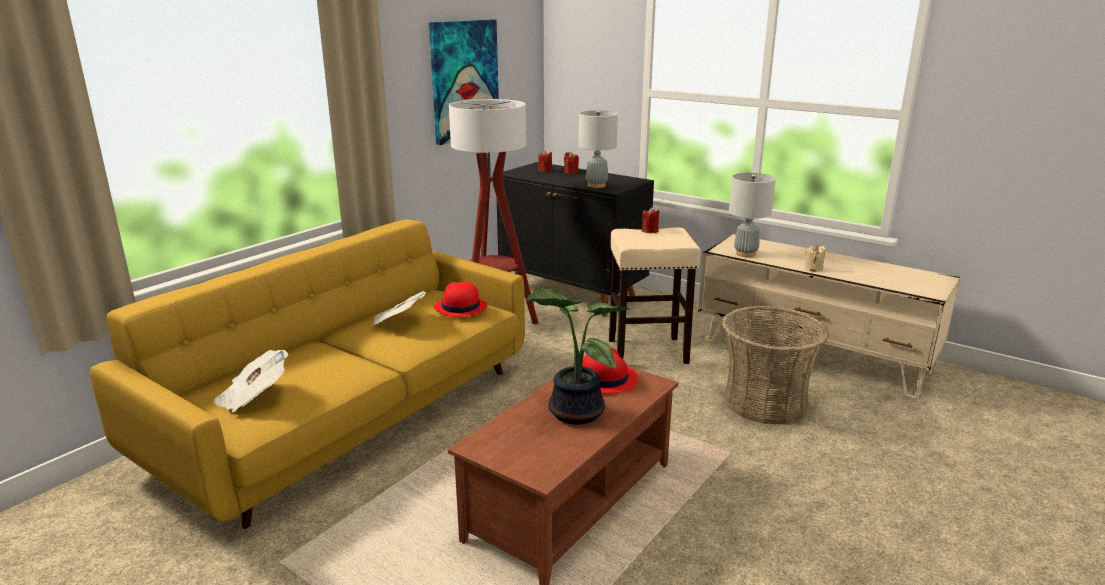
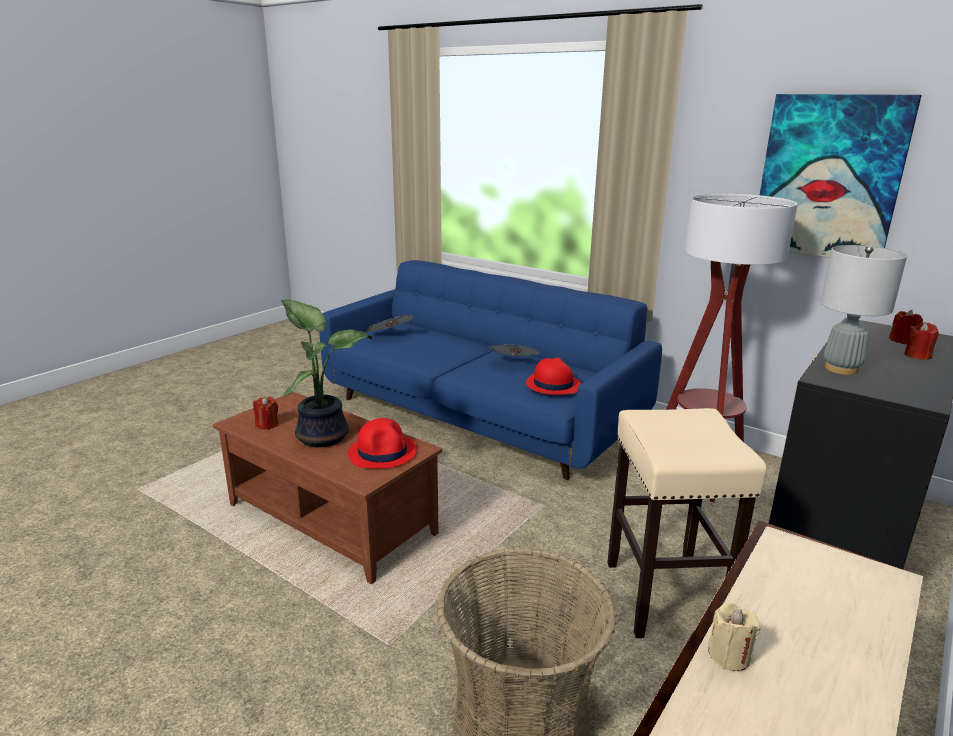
camera: 90 degrees right, 0 degrees up
yellow sofa [90,220,525,529] -> blue sofa [319,260,662,480]
red candle [642,208,659,233] -> red candle moved to [253,396,278,429]
grey table lamp [729,173,776,257] -> none

